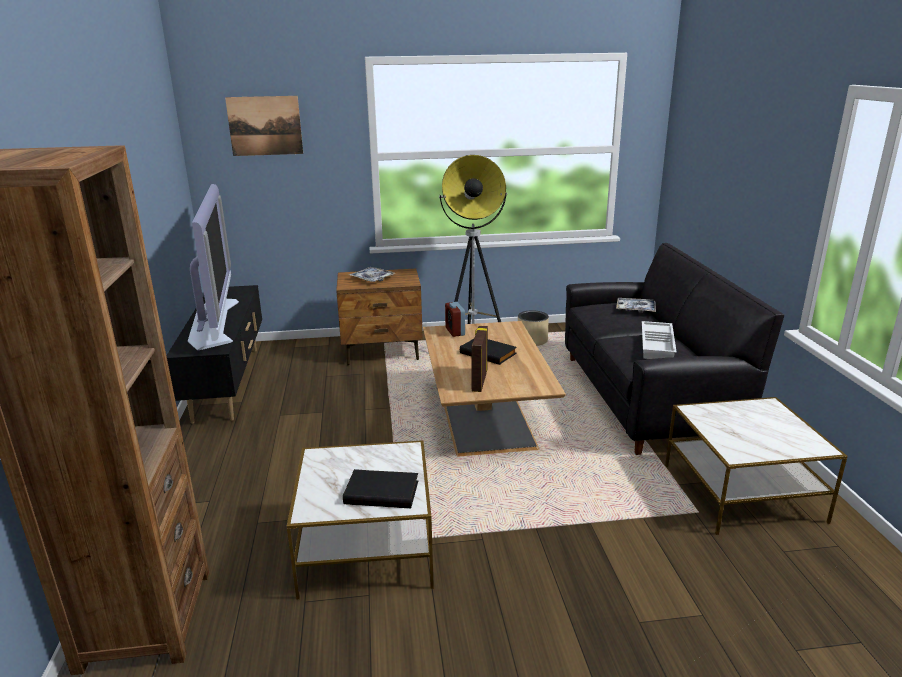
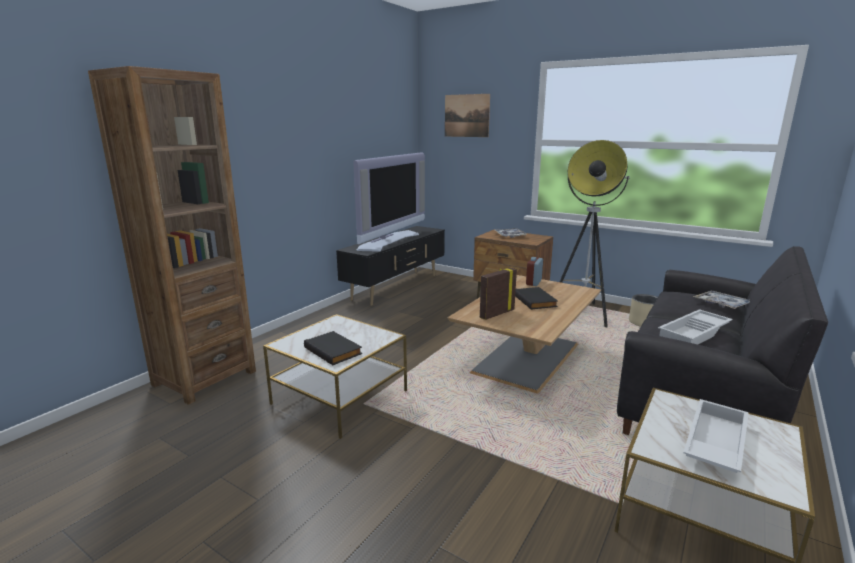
camera: 40 degrees right, 5 degrees down
none -> white tray [683,399,749,473]

